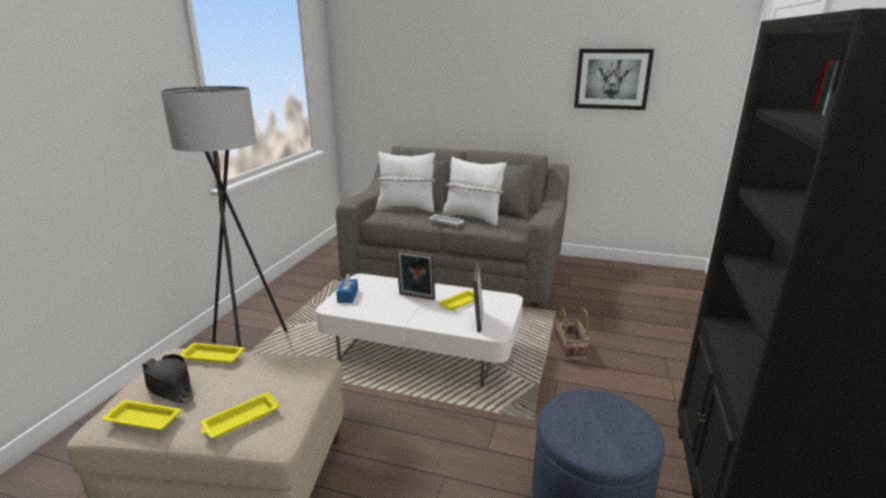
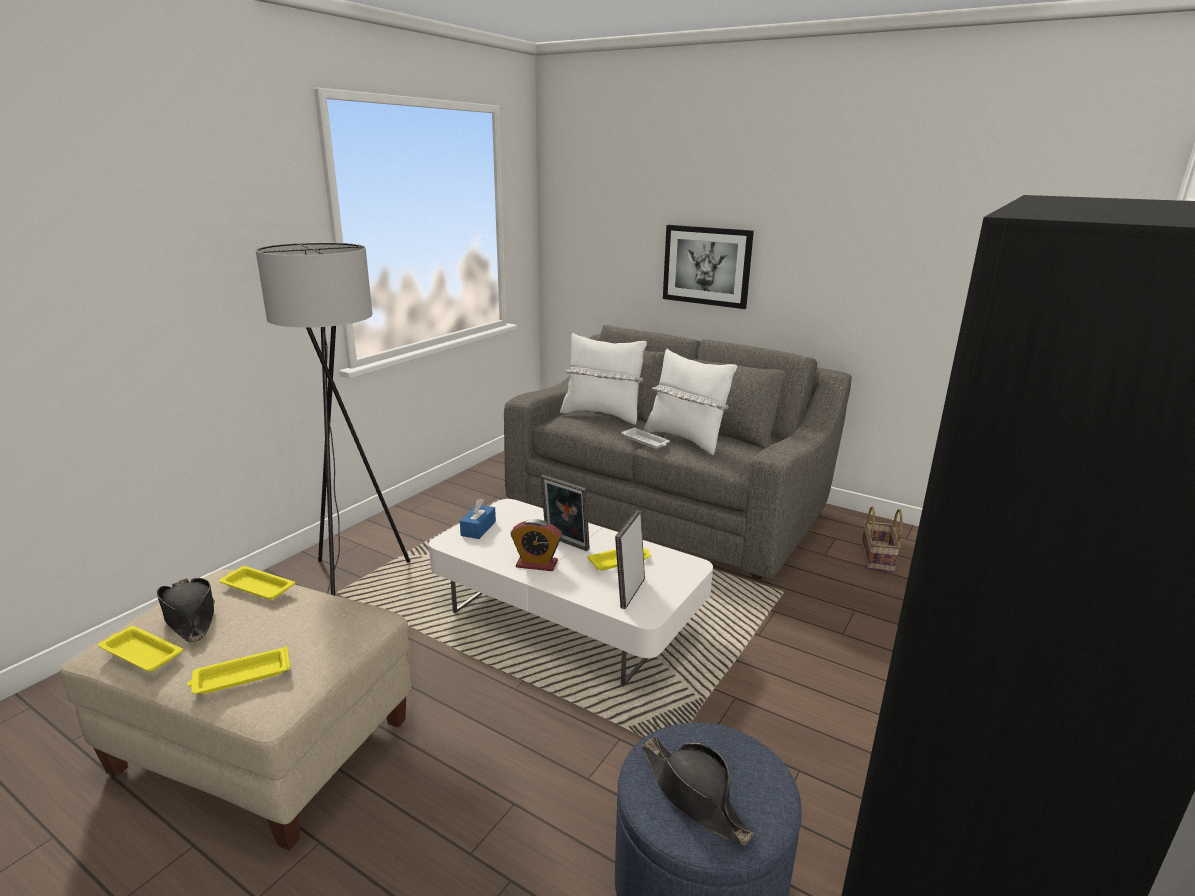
camera: 15 degrees right, 0 degrees up
basket [555,308,590,362] -> basket moved to [861,506,903,572]
picture [574,49,654,110] -> picture moved to [663,225,754,309]
none -> alarm clock [511,519,562,571]
none -> black hat [642,737,754,845]

